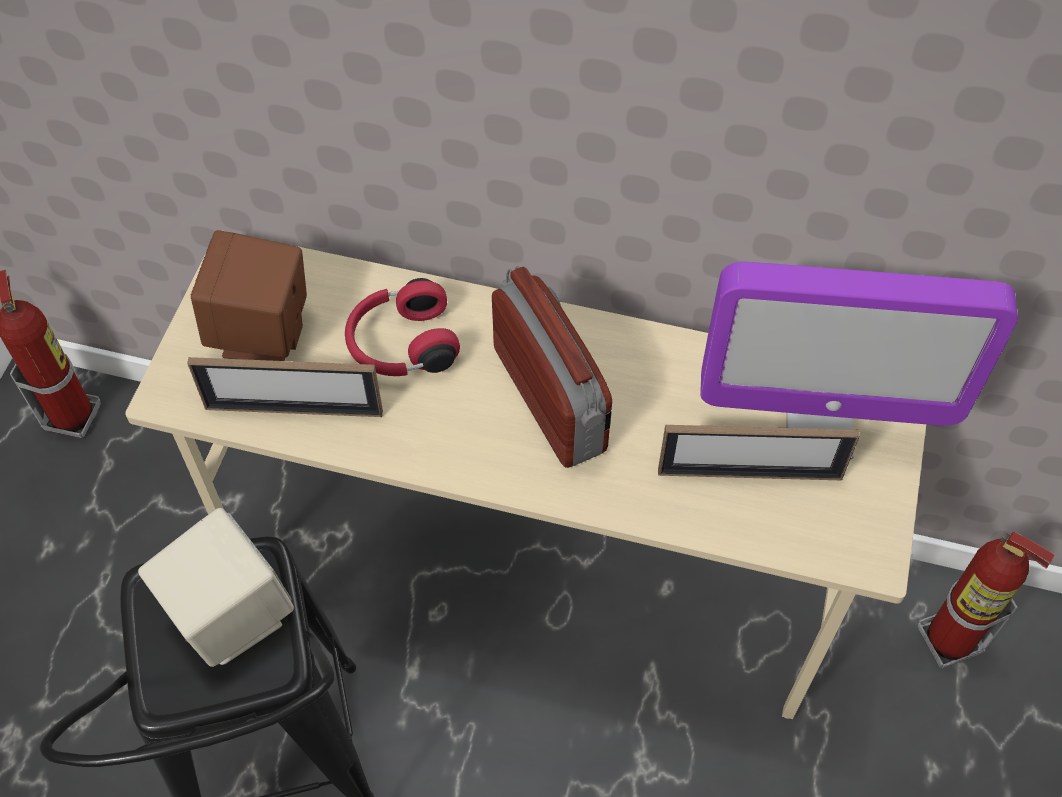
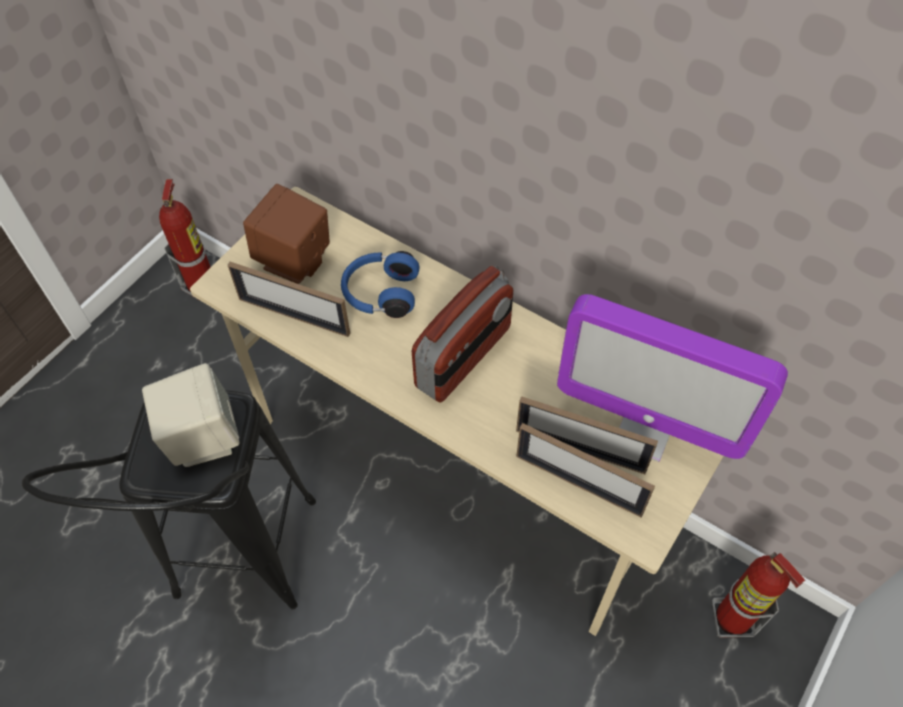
camera: 20 degrees right, 0 degrees up
red headphones [345,278,460,376] -> blue headphones [341,251,419,318]
radio [492,266,612,468] -> radio turned 45 degrees clockwise [412,266,513,403]
none -> picture frame [516,423,655,518]

